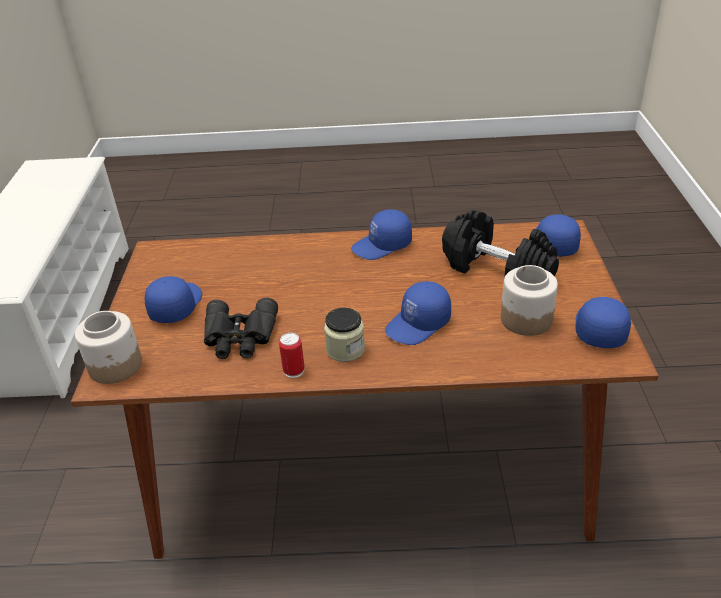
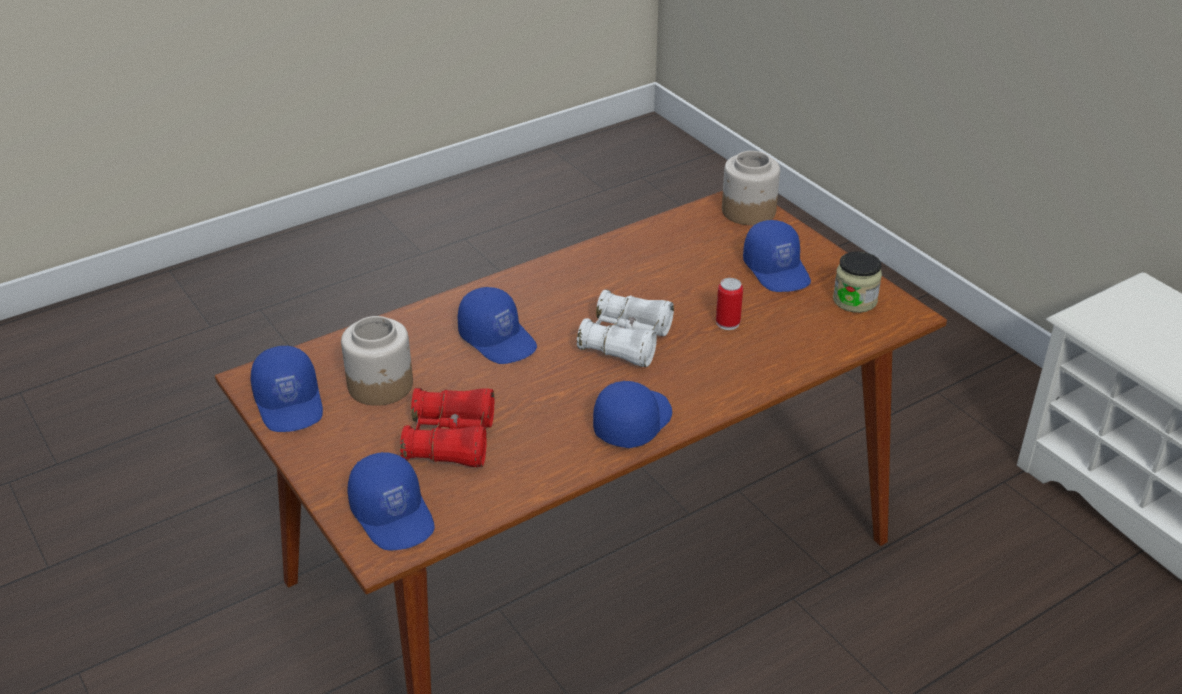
camera: 145 degrees right, 0 degrees up
black binoculars [204,298,278,359] -> none
can [279,333,305,378] -> can moved to [716,278,743,330]
jar [324,308,365,362] -> jar moved to [833,251,882,313]
blue cap [385,281,451,345] -> blue cap turned 120 degrees clockwise [458,287,537,364]
black dumbbell [442,210,559,278] -> red binoculars [400,388,494,468]
none -> white binoculars [577,290,674,367]

